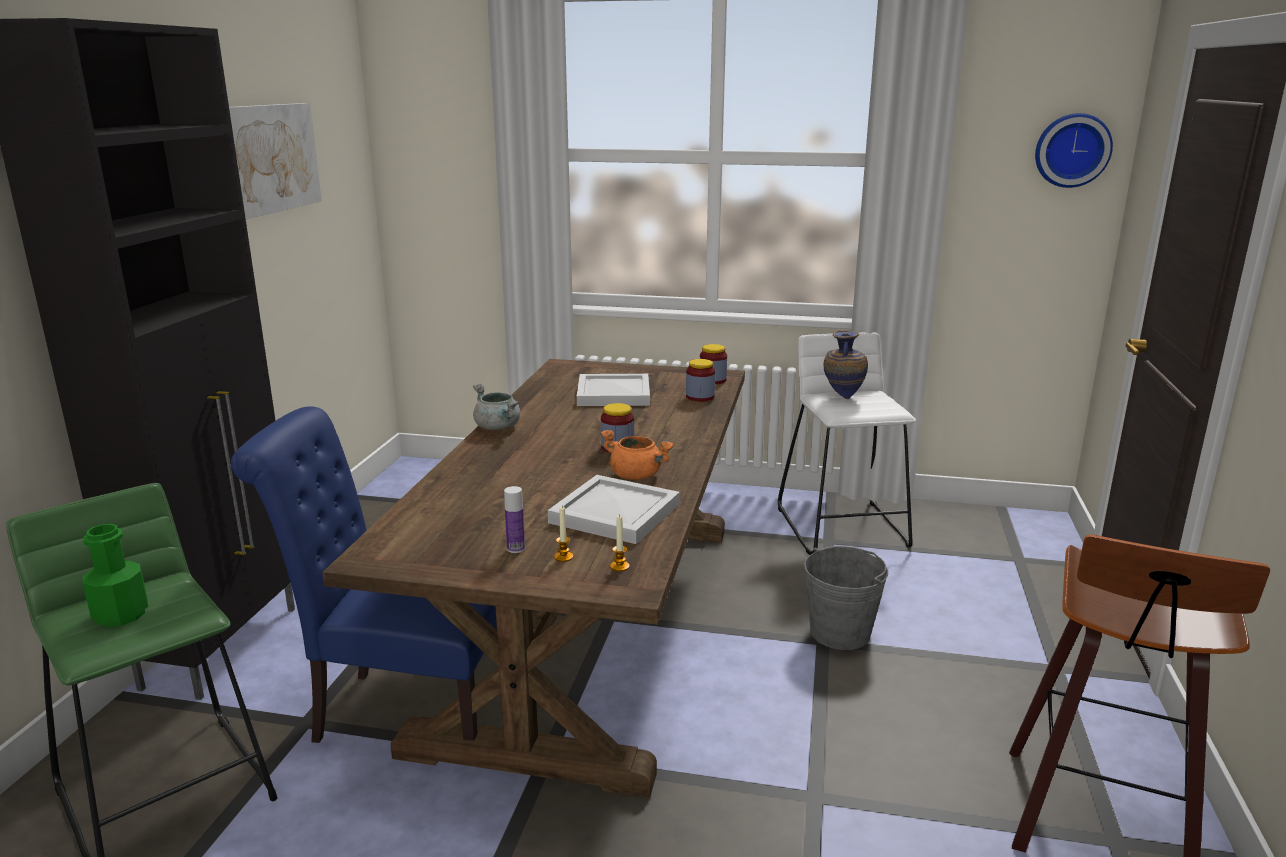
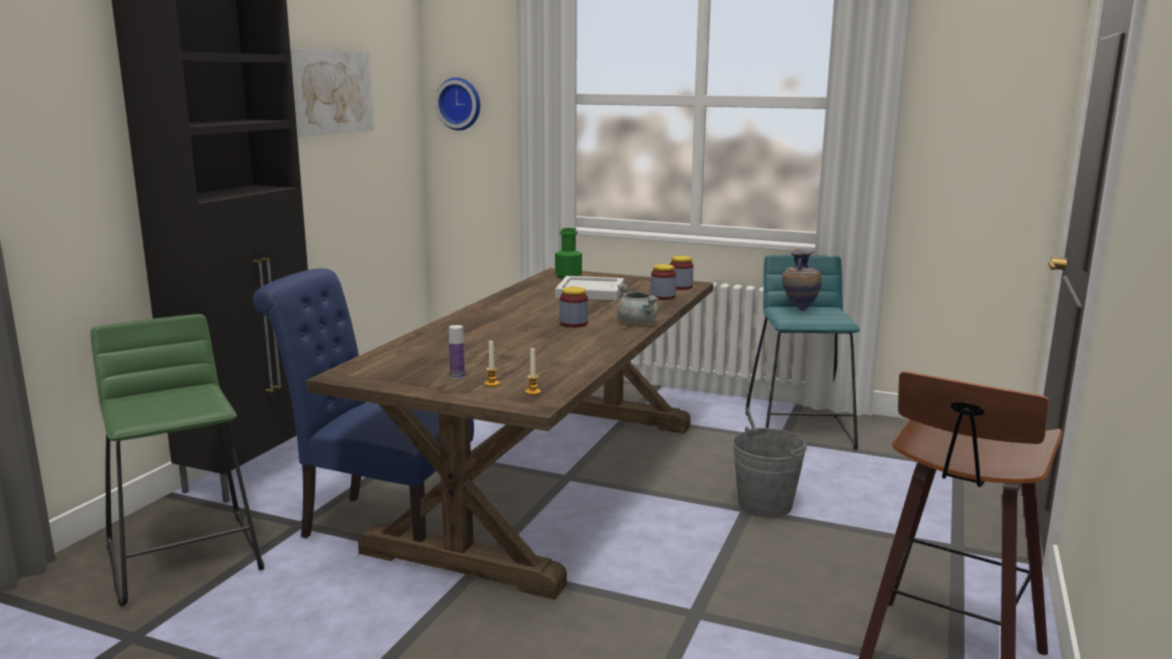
camera: 10 degrees right, 5 degrees down
green bottle [83,524,148,627] -> green bottle moved to [555,228,582,279]
grey cooking pot [473,384,520,430] -> grey cooking pot moved to [617,284,659,324]
white tray [548,475,680,544] -> none
orange cooking pot [600,430,674,480] -> none
white stool [778,333,916,555] -> turquoise stool [746,255,860,450]
wall clock [1035,113,1113,188] -> wall clock moved to [435,77,480,130]

